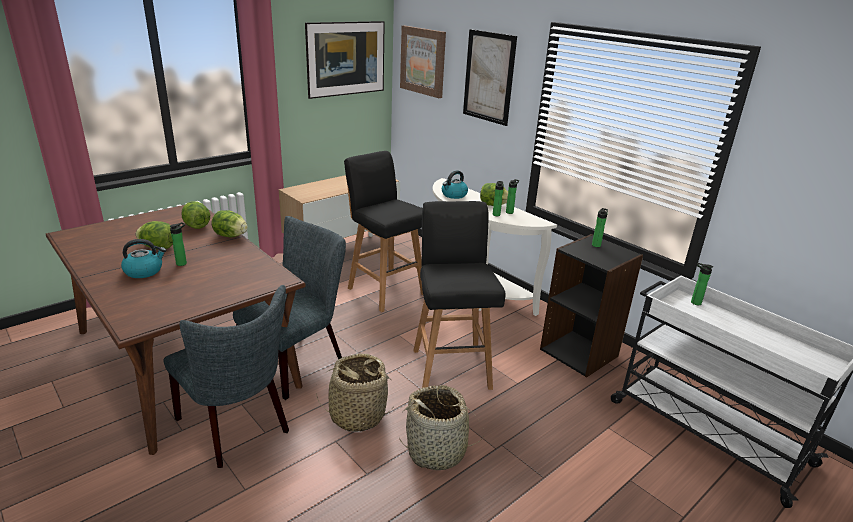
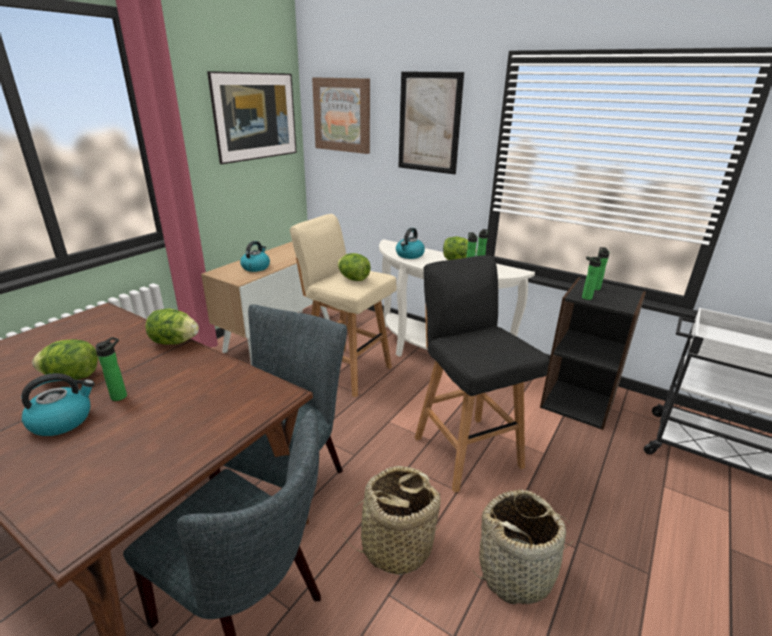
camera: 15 degrees left, 0 degrees up
lettuce [182,201,210,229] -> lettuce moved to [337,253,371,281]
black stool [344,151,423,312] -> beige stool [290,214,397,397]
bottle [691,263,713,305] -> bottle moved to [582,256,602,300]
none -> kettle [240,241,270,272]

